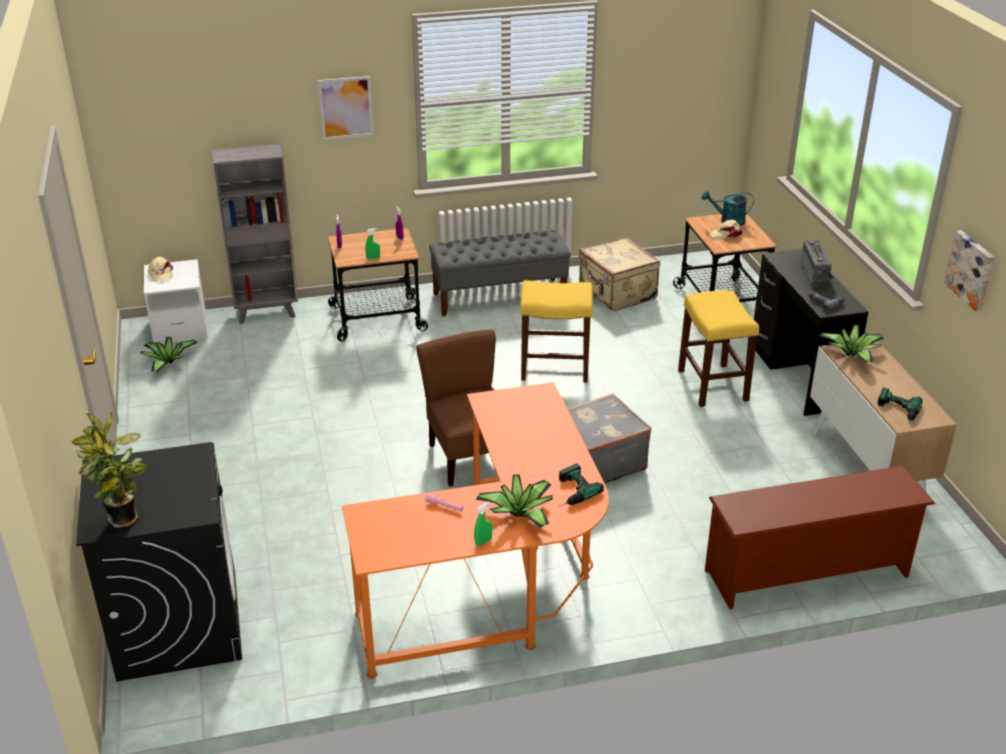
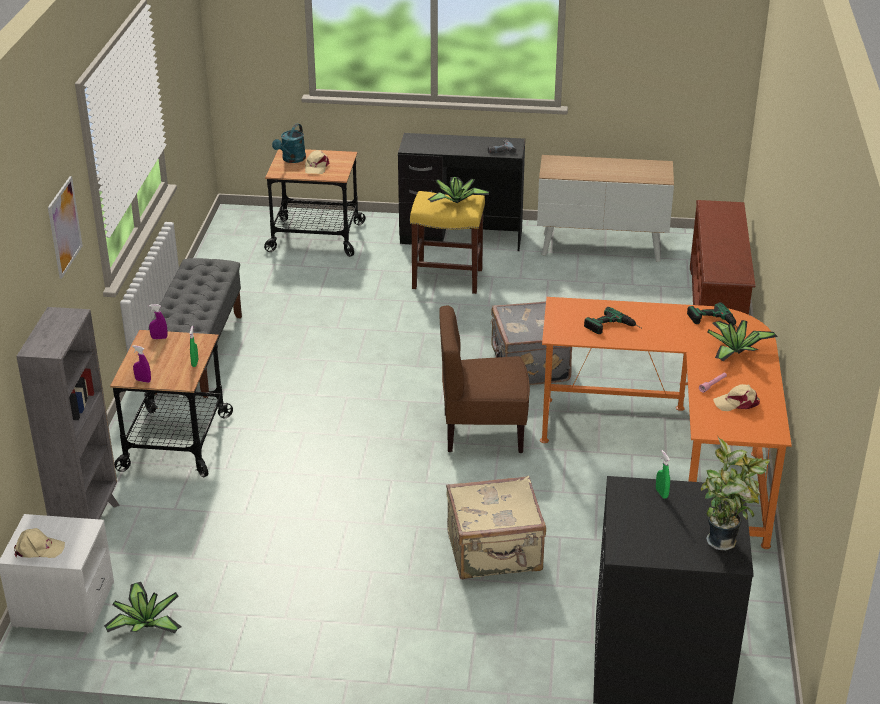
camera: 70 degrees left, 0 degrees up
green spray bottle [474,502,492,546] -> green spray bottle moved to [656,450,670,499]
yellow stool [520,280,593,382] -> none
beige suitcase [579,237,660,311] -> beige suitcase moved to [446,476,546,579]
radio [801,241,834,287] -> none
potted plant [819,325,884,363] -> potted plant moved to [428,177,490,203]
power drill [878,388,922,425] -> power drill moved to [584,307,641,334]
picture [944,230,995,311] -> none
none -> beige cap [713,384,760,411]

